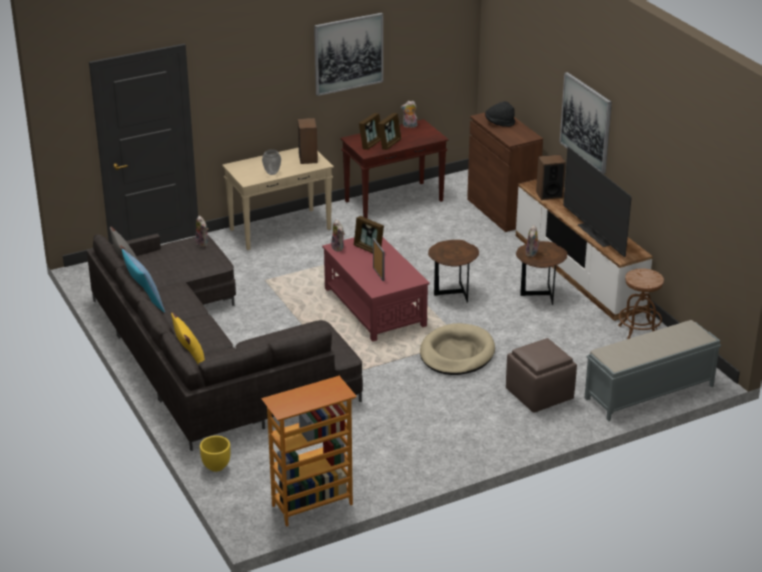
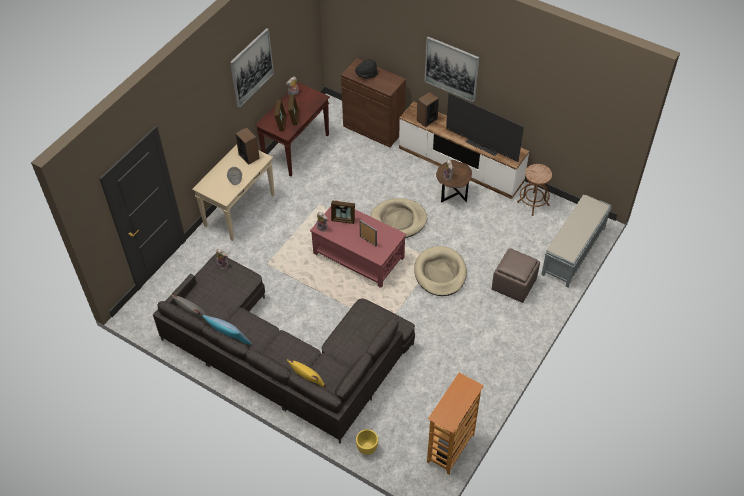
camera: 30 degrees left, 20 degrees up
brown side table [428,240,479,302] -> beige dog bed [370,198,427,238]

